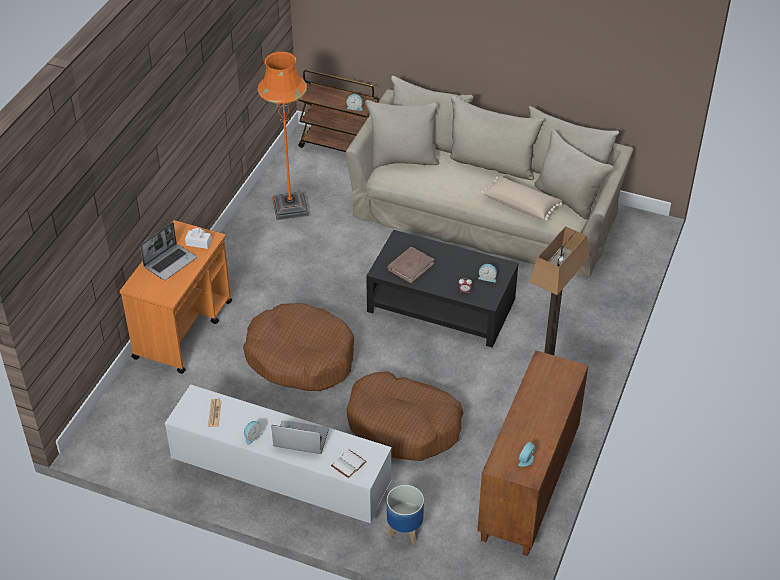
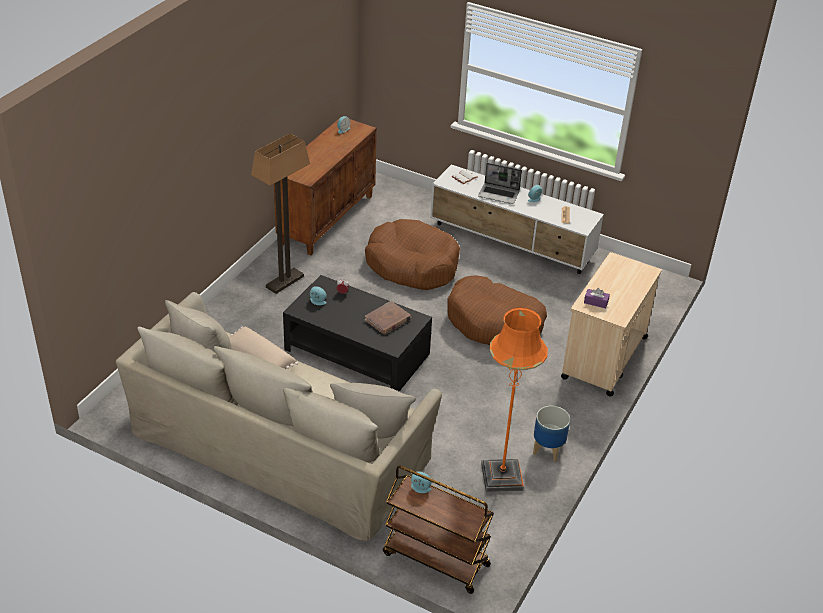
camera: 175 degrees left, 5 degrees down
orange cart [120,220,232,374] -> beige cart [561,252,662,397]
laptop [140,222,197,280] -> none
white tissue box [185,228,212,249] -> purple tissue box [584,288,610,309]
planter [387,485,424,544] -> planter moved to [533,406,570,462]

